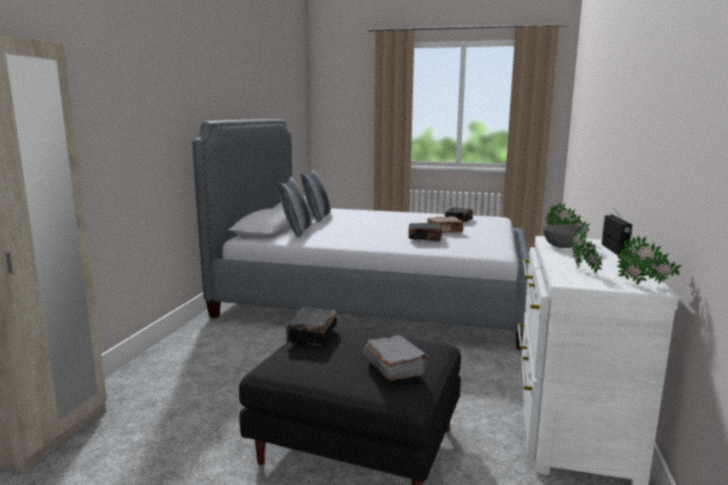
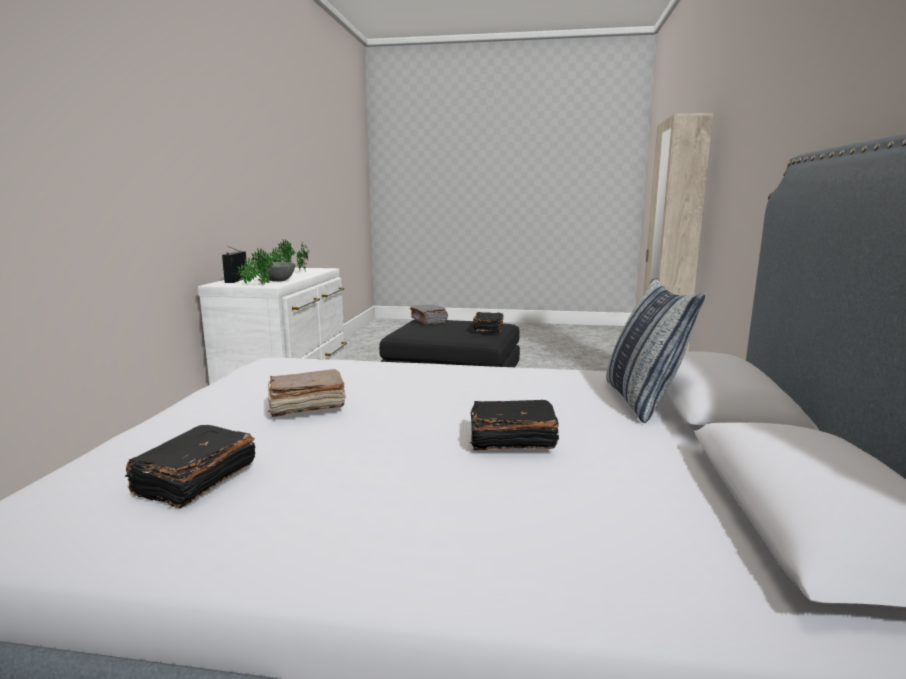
camera: 175 degrees right, 0 degrees up
pillow [301,169,331,222] -> none
black book [408,223,442,241] -> black book moved to [470,400,559,450]

